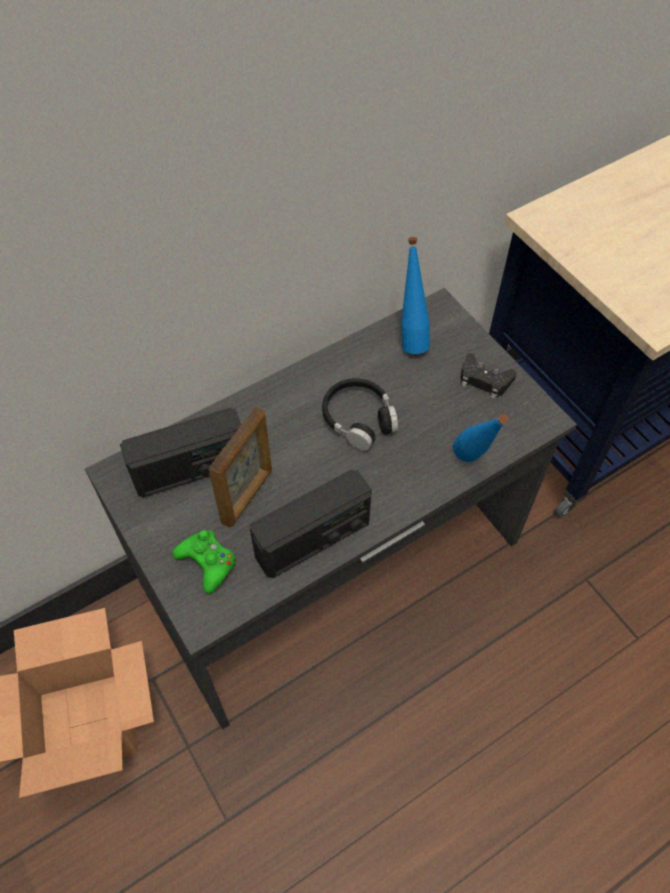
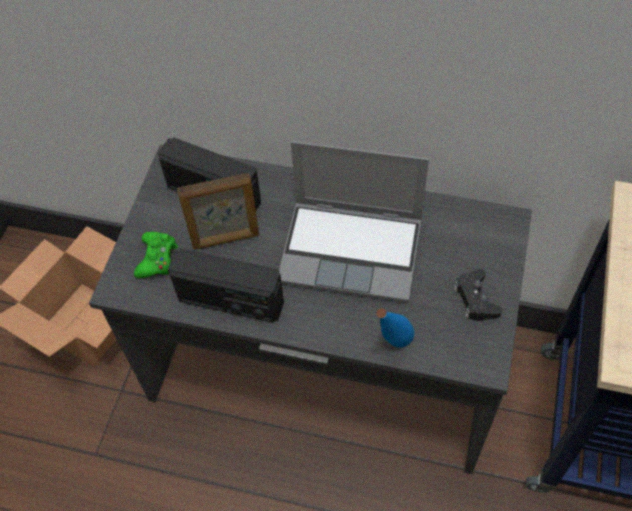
camera: 50 degrees right, 0 degrees up
black headphones [322,378,398,451] -> laptop [279,141,429,302]
blue bottle [401,237,430,354] -> none

